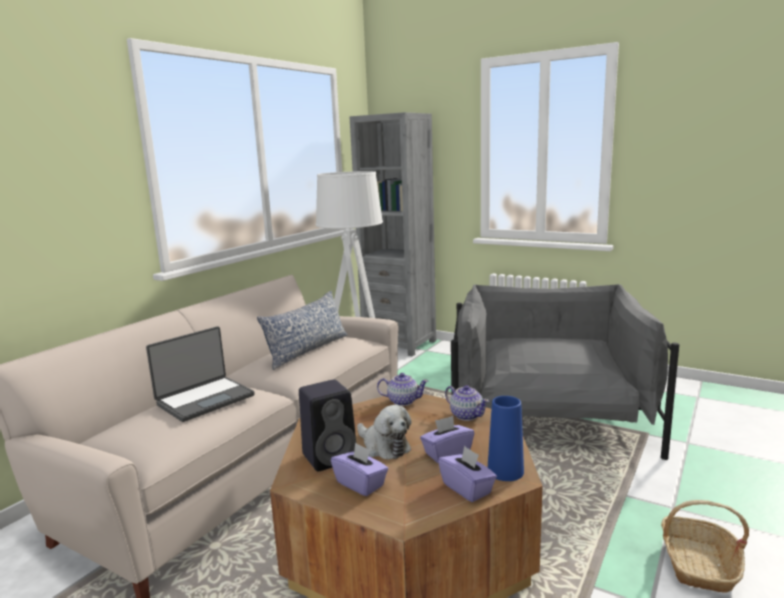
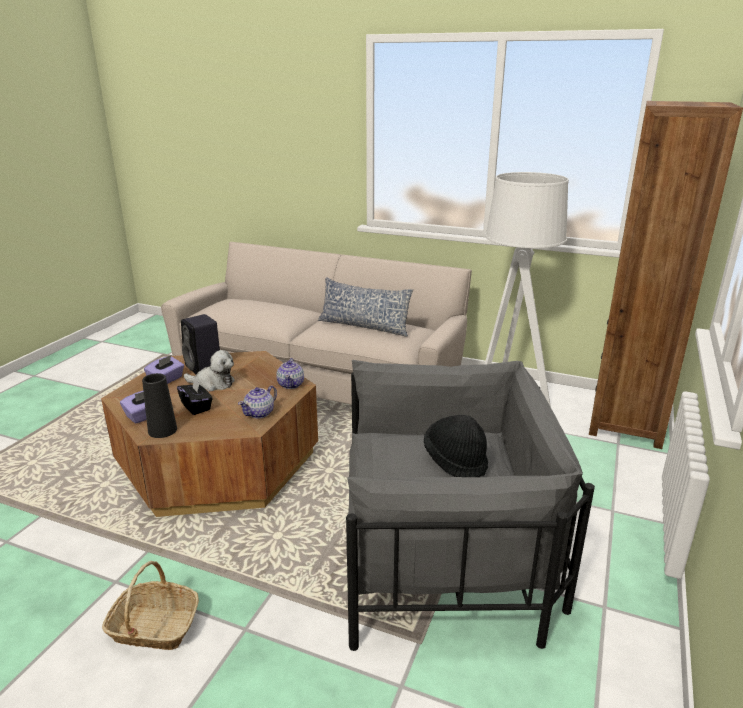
camera: 80 degrees right, 10 degrees up
laptop [146,326,255,422] -> none
grey bookcase [350,112,436,356] -> brown bookcase [589,101,743,449]
plush toy [357,405,412,460] -> plush toy turned 120 degrees counterclockwise [184,350,235,391]
purple tissue box [420,416,474,463] -> black tissue box [177,378,213,415]
blue vase [487,396,524,481] -> black vase [142,373,177,438]
none -> black hat [424,415,488,477]

